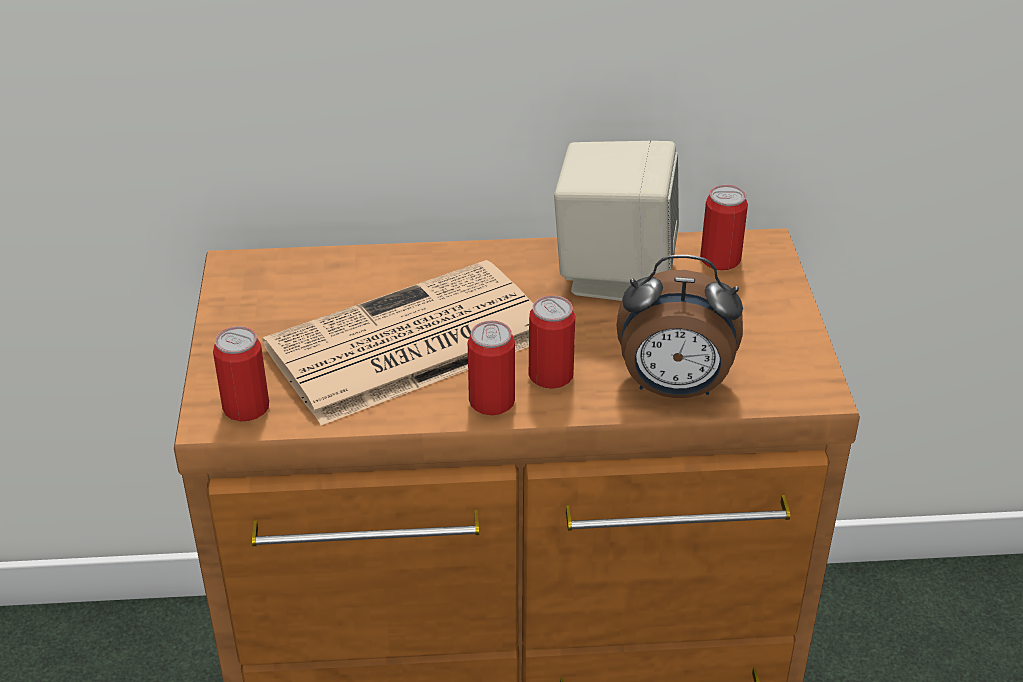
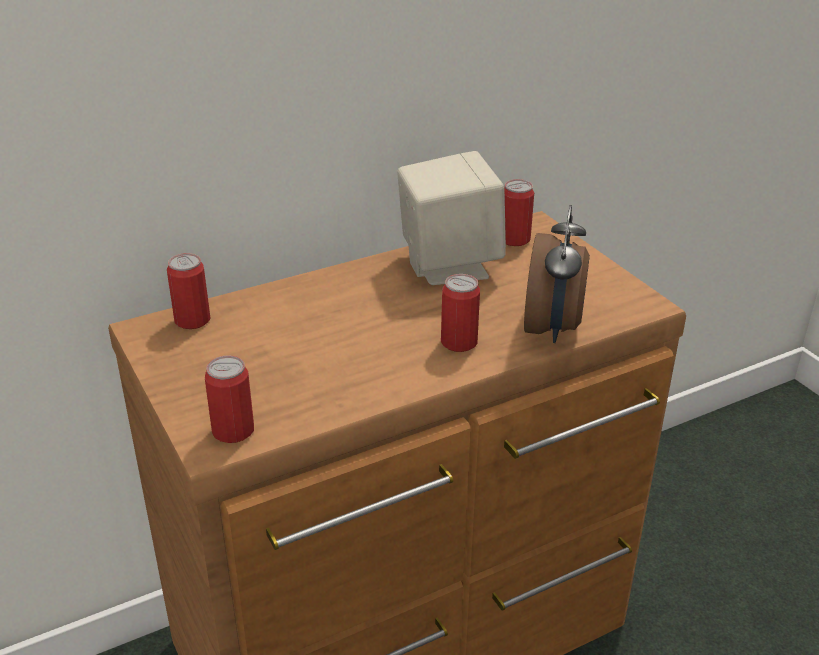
camera: 25 degrees left, 5 degrees down
newspaper [262,260,533,425] -> none
can [468,321,515,415] -> can moved to [167,253,210,329]
alarm clock [617,255,743,398] -> alarm clock turned 60 degrees counterclockwise [524,205,590,343]

